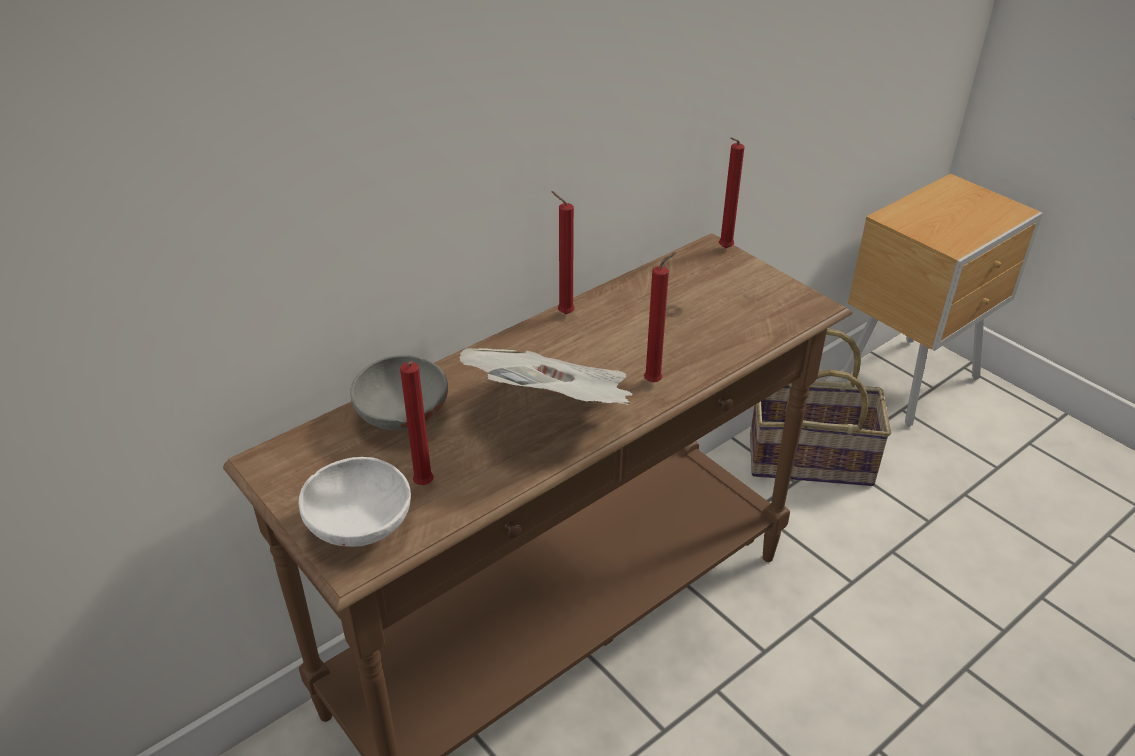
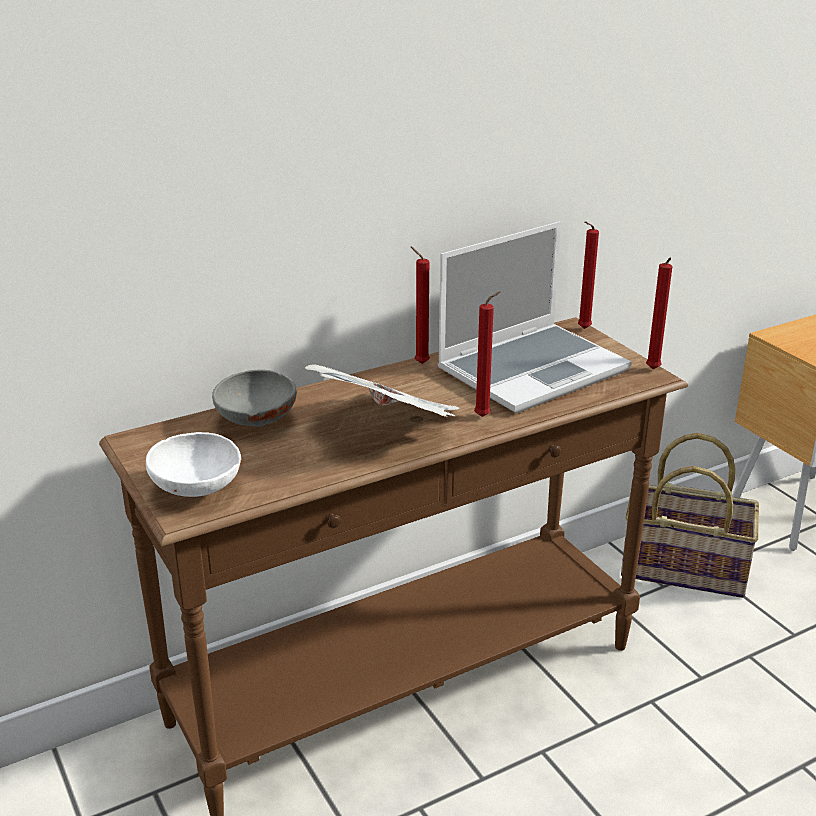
camera: 10 degrees right, 10 degrees down
red candle [400,361,434,485] -> red candle moved to [646,258,672,369]
none -> laptop [438,221,632,413]

